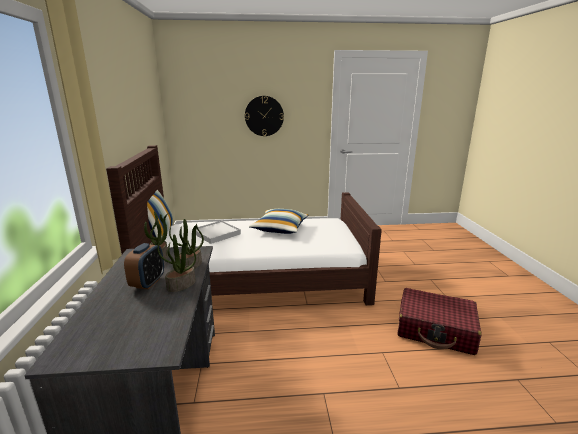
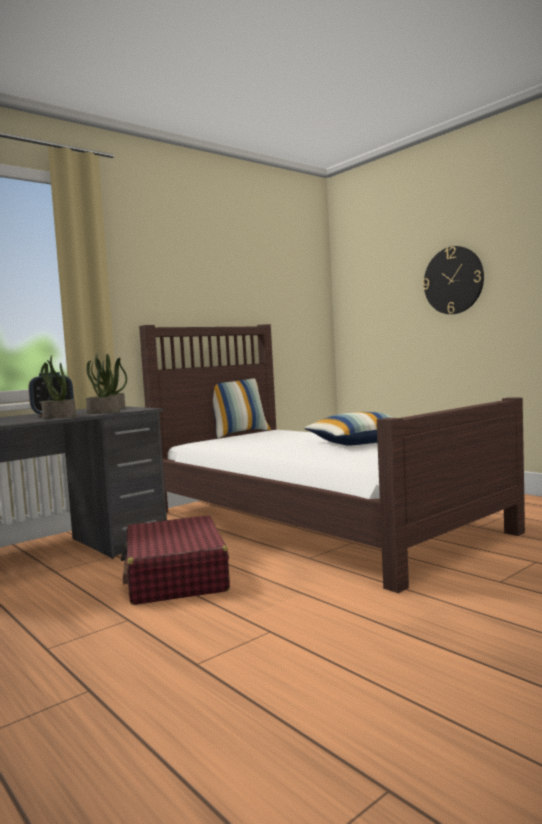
camera: 55 degrees right, 15 degrees down
white tray [192,220,241,244] -> none
red suitcase [397,288,482,355] -> red suitcase moved to [121,515,230,605]

